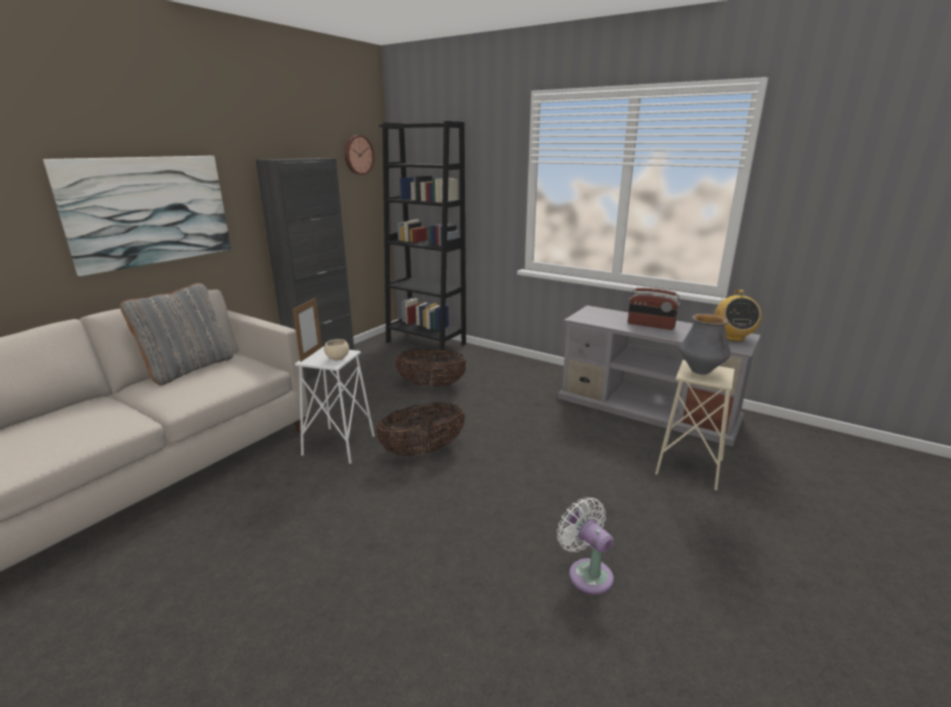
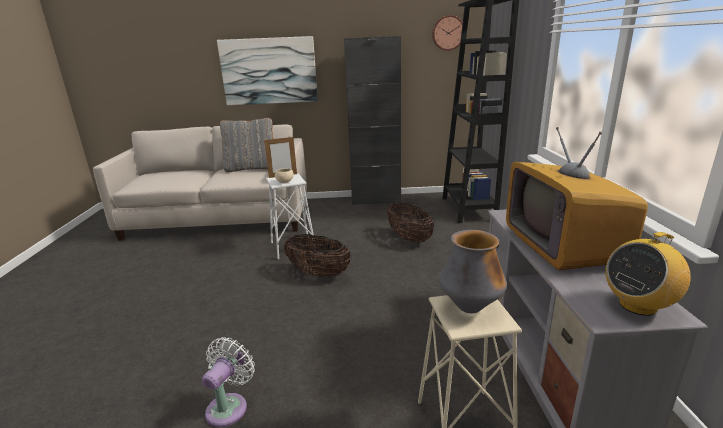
camera: 55 degrees right, 0 degrees up
radio [628,288,681,330] -> television [506,127,648,270]

